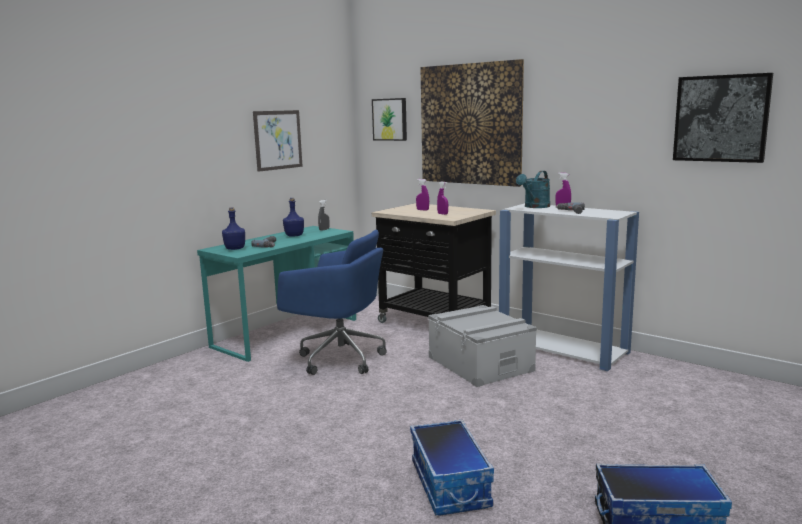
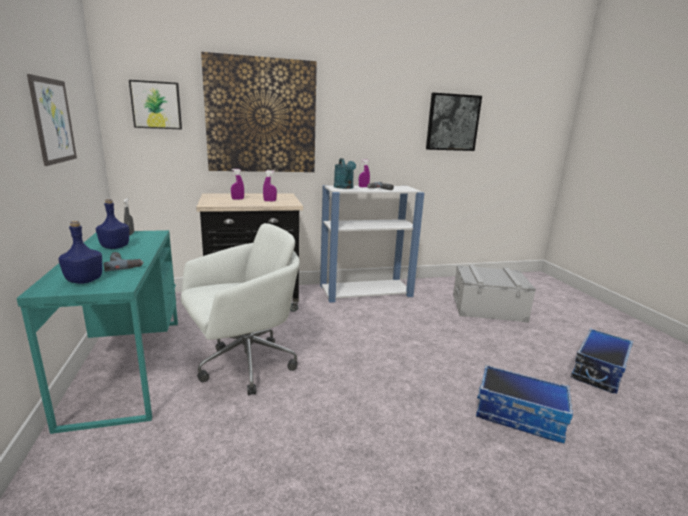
camera: 55 degrees left, 5 degrees up
blue office chair [277,230,387,375] -> white office chair [181,223,300,396]
grey storage box [428,305,537,387] -> grey storage box moved to [453,264,536,323]

